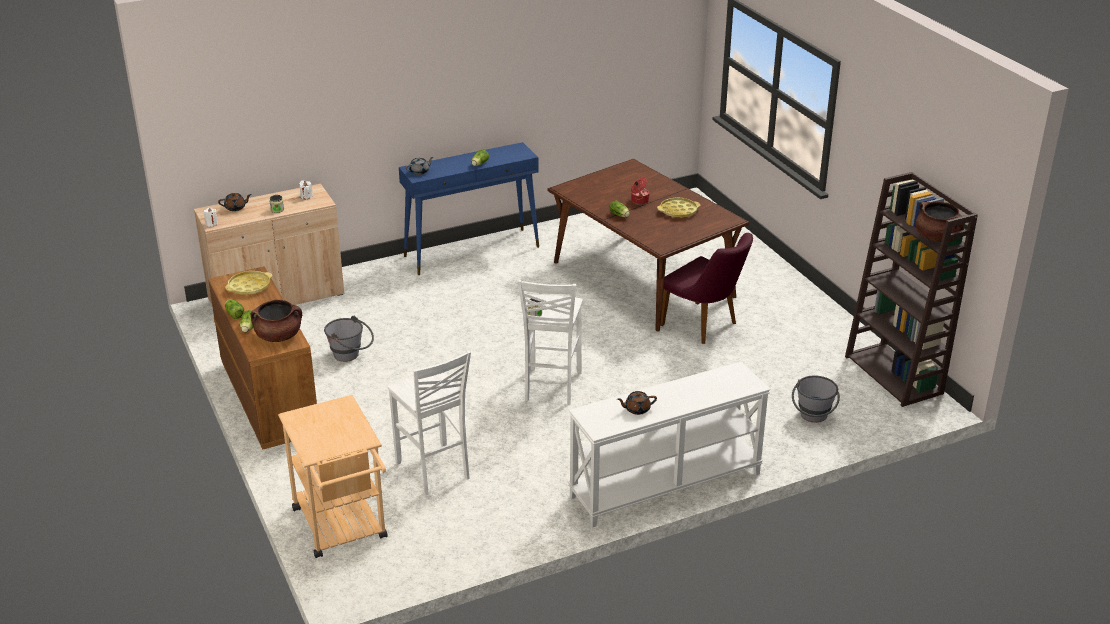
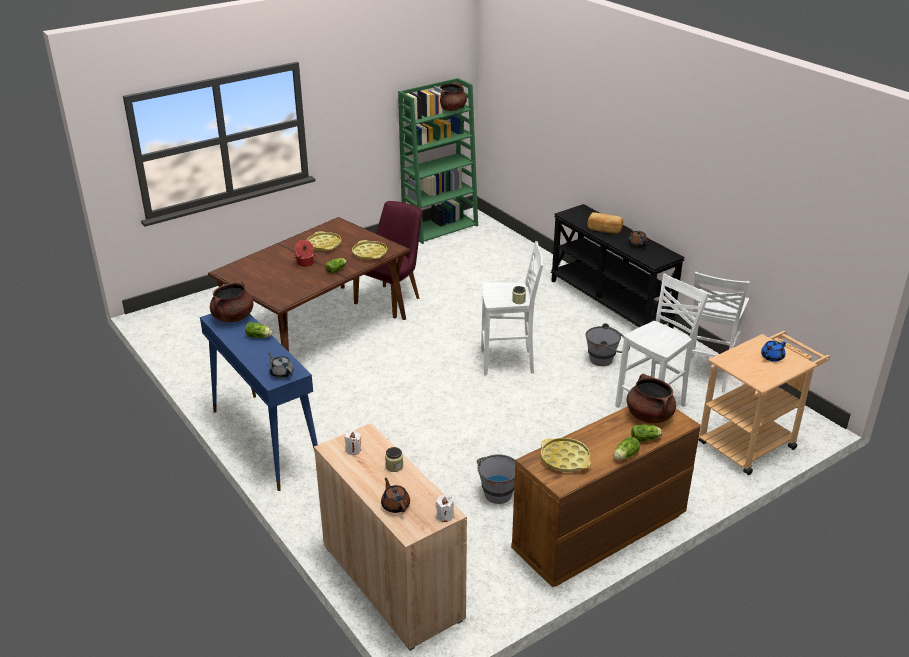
camera: 100 degrees left, 0 degrees up
white console table [568,361,770,527] -> black console table [551,204,685,328]
grey bucket [792,375,840,423] -> grey bucket moved to [585,323,630,366]
brown bookcase [845,172,978,407] -> green bookcase [398,78,478,244]
none -> brown cooking pot [210,281,254,322]
none -> yellow tray [352,240,387,260]
none -> bread [587,212,623,234]
none -> white stool [690,272,750,392]
none -> blue teapot [761,341,786,362]

